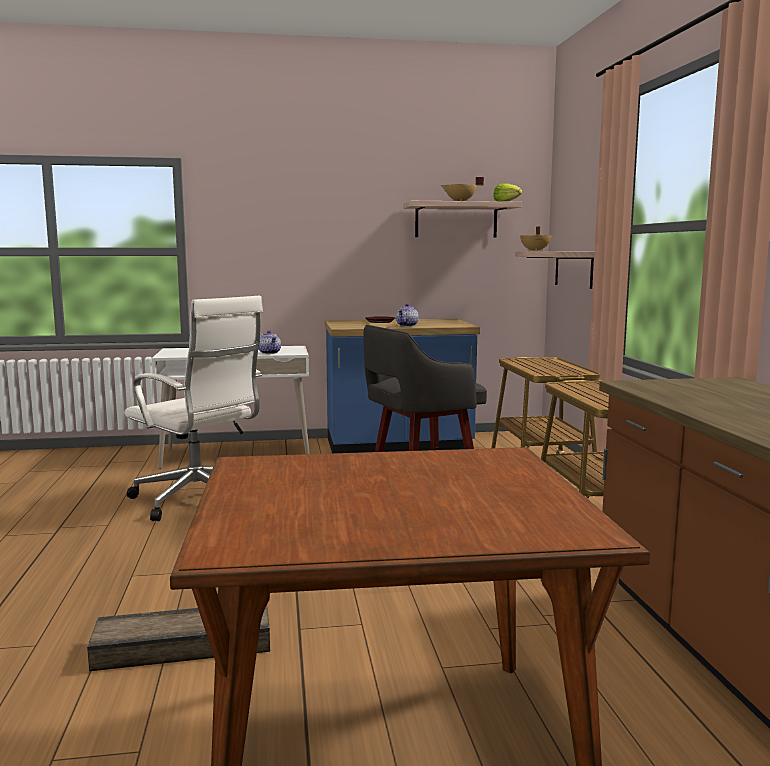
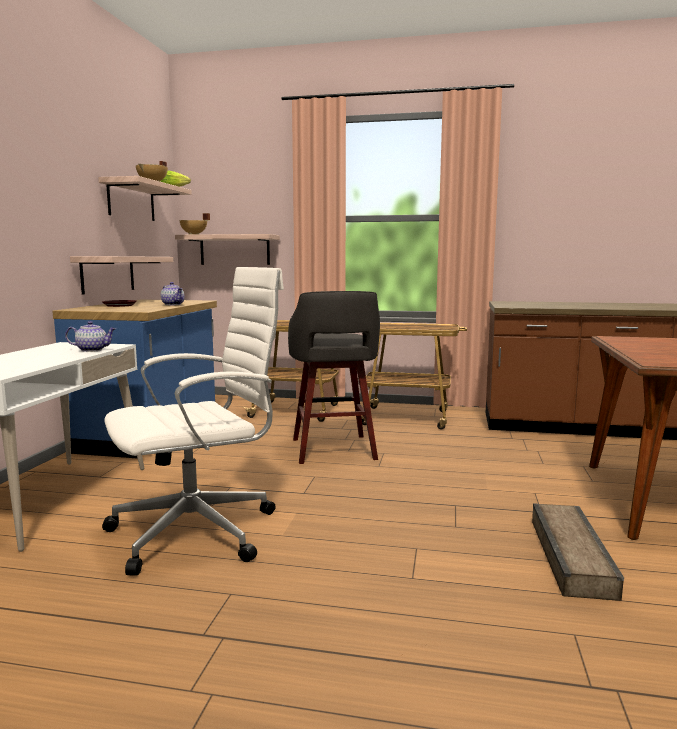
camera: 70 degrees left, 0 degrees up
none -> shelf [70,256,173,295]

